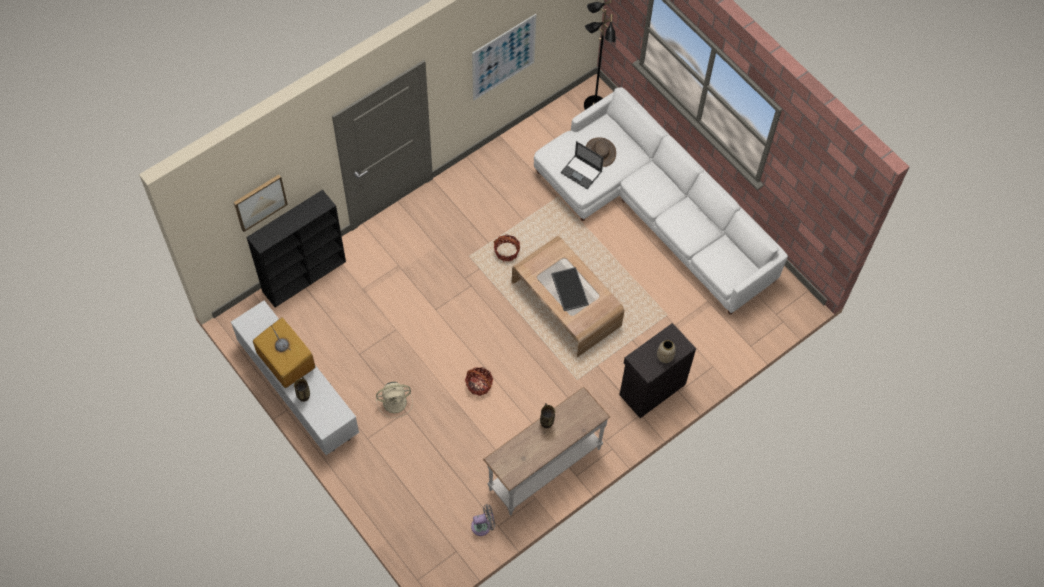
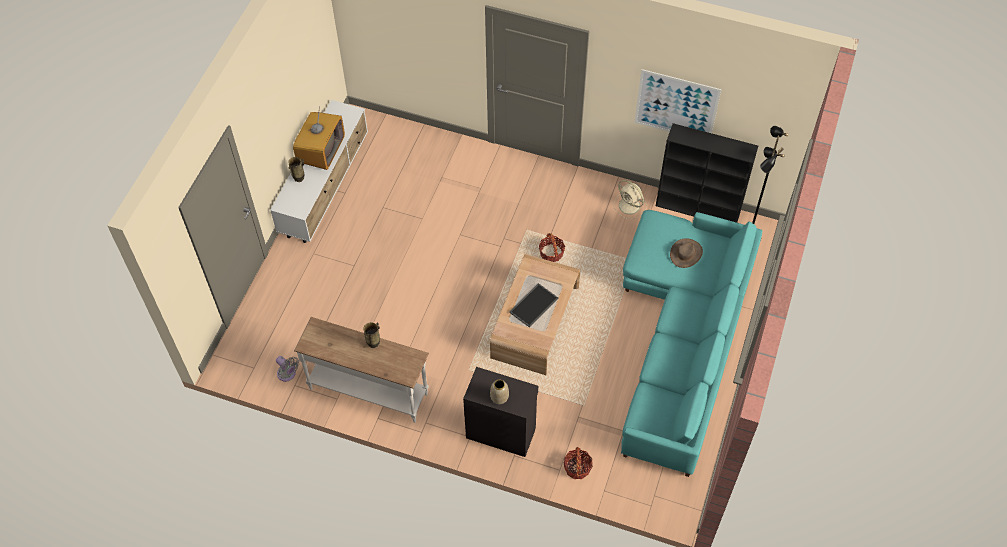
camera: 60 degrees right, 5 degrees down
picture [234,175,288,232] -> none
black bookcase [247,190,346,307] -> black bookcase moved to [656,123,758,223]
beige fan [376,382,413,418] -> beige fan moved to [614,180,647,219]
basket [465,367,493,396] -> basket moved to [564,447,593,479]
white sofa [534,87,788,315] -> turquoise sofa [621,210,762,477]
laptop [561,141,604,189] -> none

